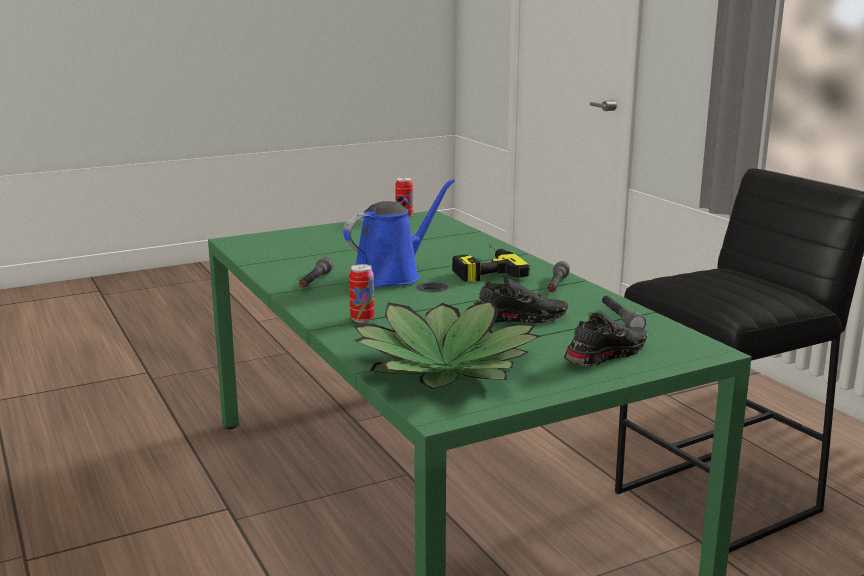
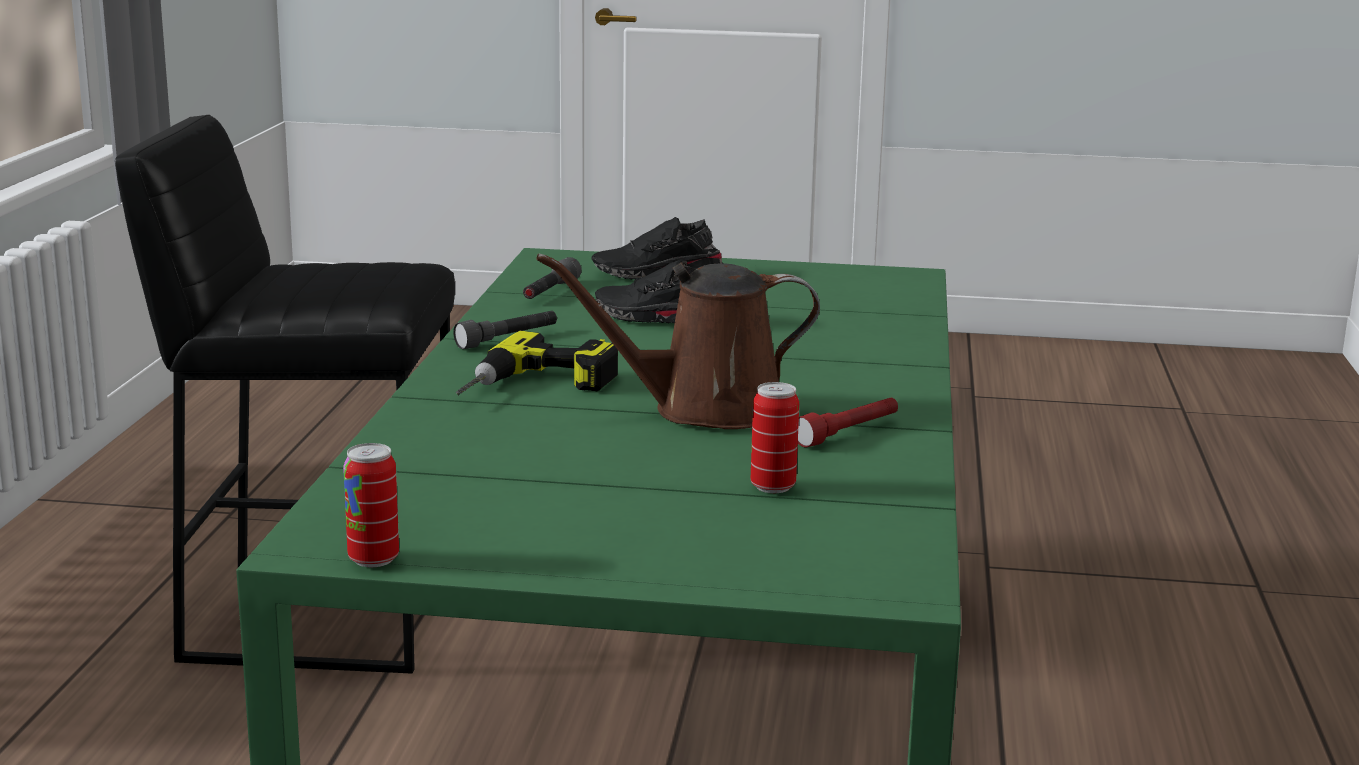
camera: 145 degrees left, 0 degrees up
grey flashlight [299,257,333,288] -> red flashlight [798,398,898,447]
blue watering can [343,179,455,287] -> brown watering can [536,253,820,429]
can [349,264,374,323] -> can moved to [751,382,799,493]
potted plant [353,300,541,389] -> none

